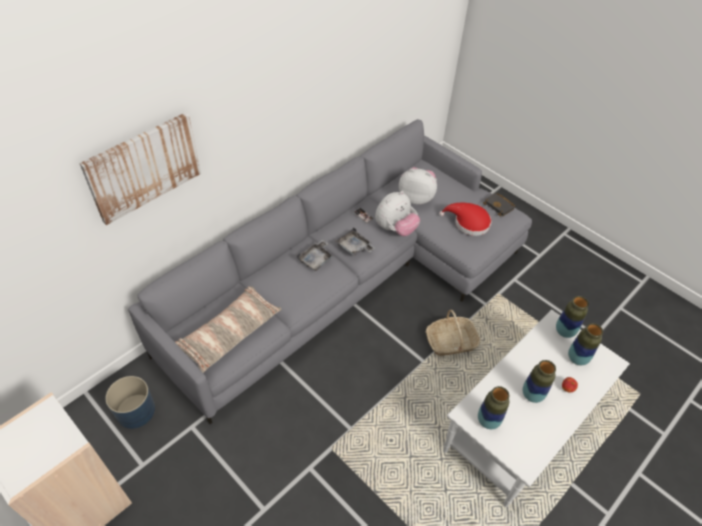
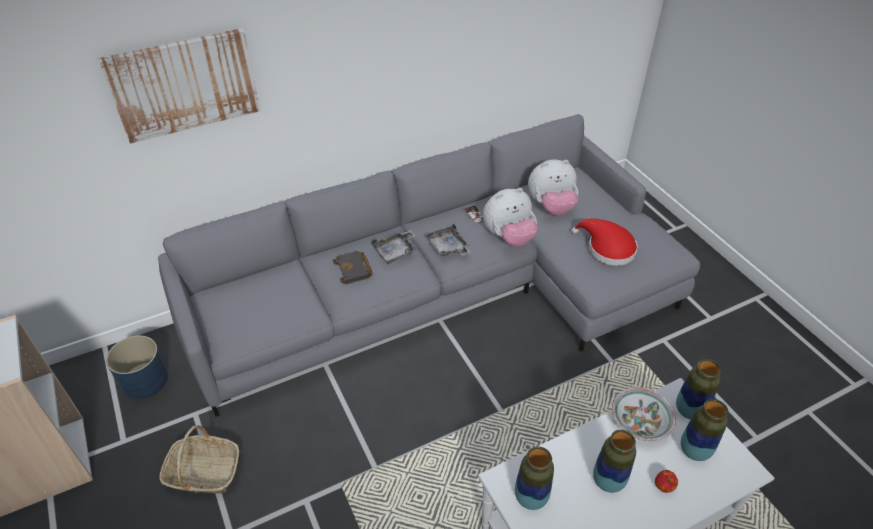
camera: 20 degrees right, 5 degrees down
pillow [175,286,281,373] -> none
plush toy [399,167,437,205] -> plush toy turned 135 degrees clockwise [528,160,578,216]
basket [426,310,480,356] -> basket moved to [159,425,239,494]
black book [483,193,515,217] -> black book moved to [333,251,373,284]
none -> bowl [612,387,676,441]

